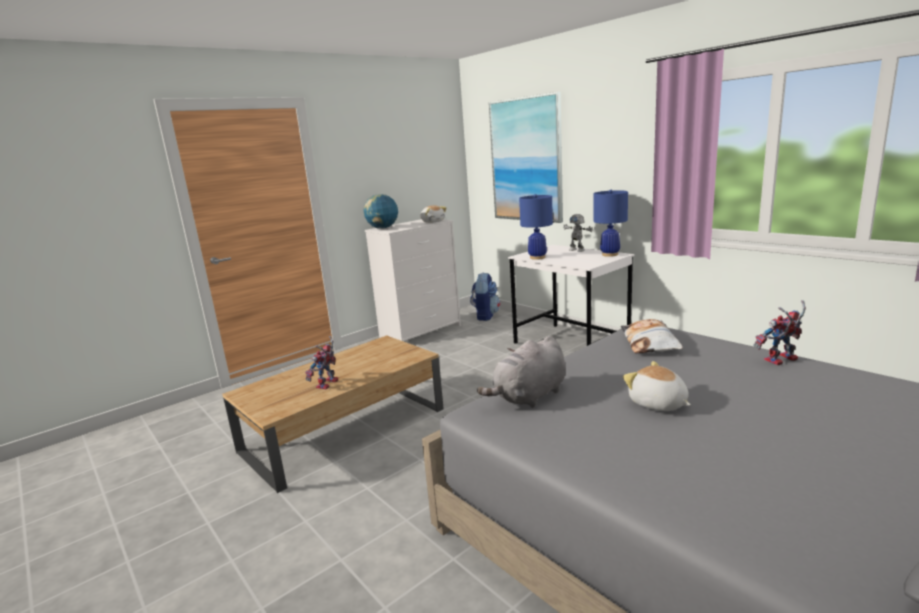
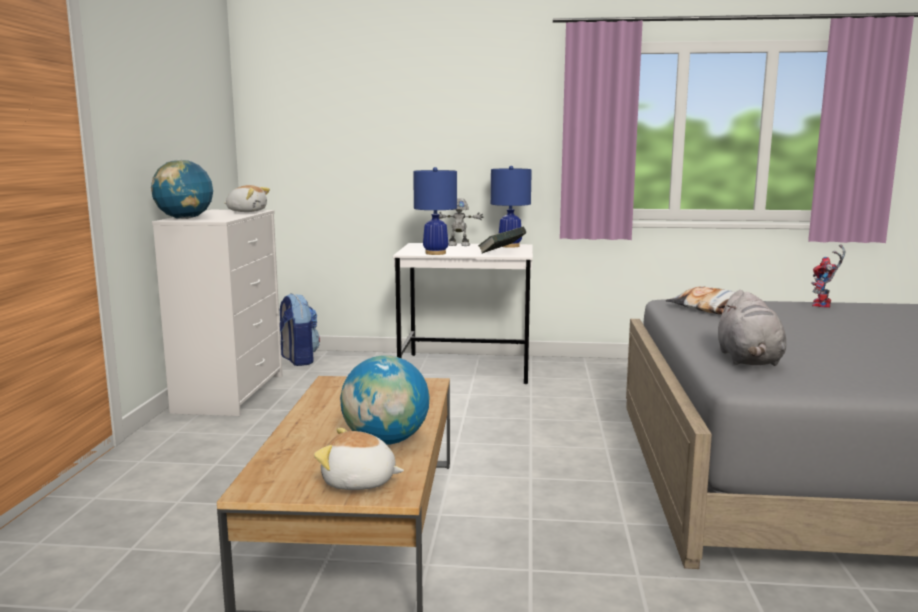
camera: 45 degrees left, 5 degrees down
toy robot [305,336,338,389] -> globe [340,355,430,445]
picture [489,92,563,223] -> none
plush toy [623,361,691,411] -> plush toy moved to [314,428,404,490]
none -> book [478,226,527,254]

